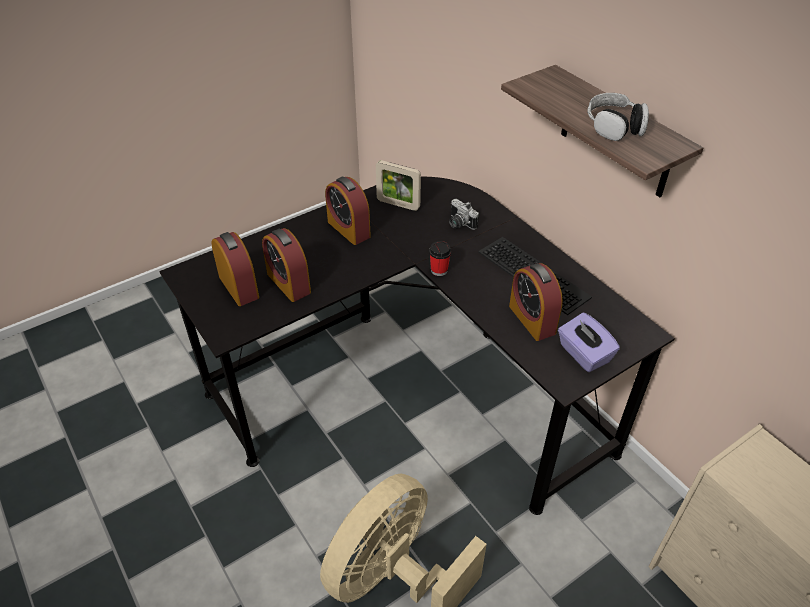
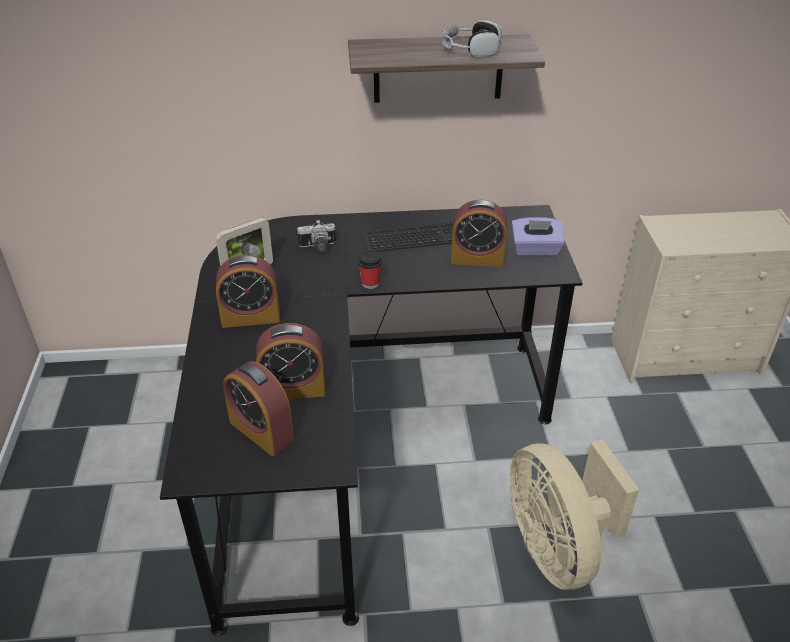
camera: 60 degrees left, 5 degrees down
alarm clock [212,232,259,306] -> alarm clock turned 135 degrees counterclockwise [223,361,294,456]

